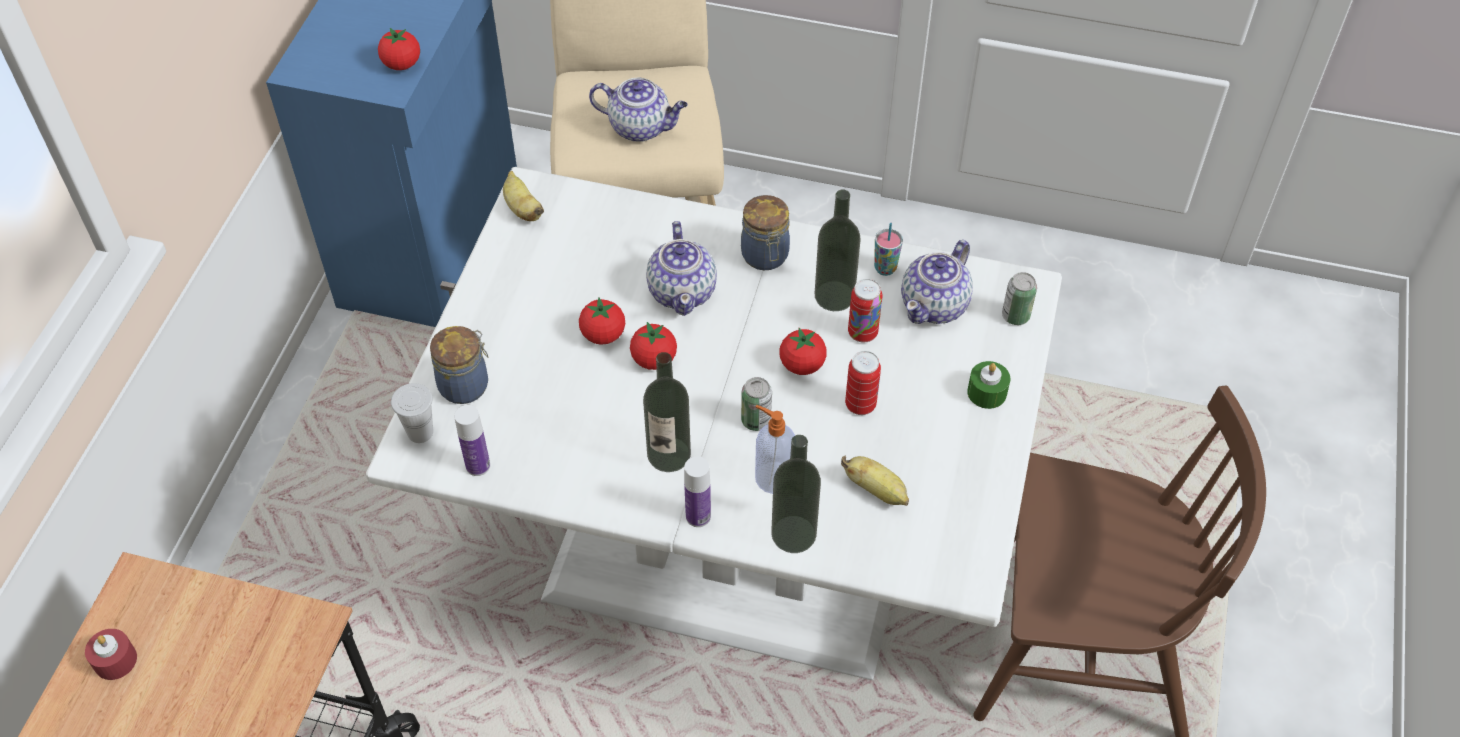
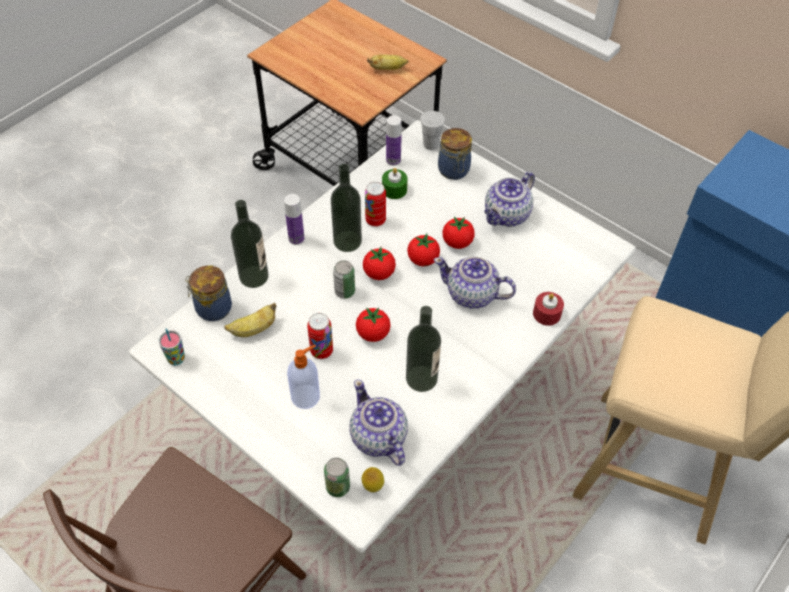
camera: 115 degrees right, 0 degrees up
red candle [85,629,137,680] -> red candle moved to [533,292,564,326]
tomato [378,28,420,70] -> tomato moved to [363,247,396,280]
banana [503,171,544,221] -> banana moved to [367,54,408,70]
teapot [589,78,688,142] -> teapot moved to [484,172,535,227]
jar [741,195,790,270] -> jar moved to [185,265,232,321]
soap dispenser [755,405,795,494] -> soap dispenser moved to [287,345,320,409]
can [848,279,883,342] -> can moved to [365,182,386,227]
cup [874,223,903,276] -> cup moved to [159,328,185,365]
green candle [967,361,1011,409] -> green candle moved to [382,168,408,199]
none -> lemon [362,467,384,492]

